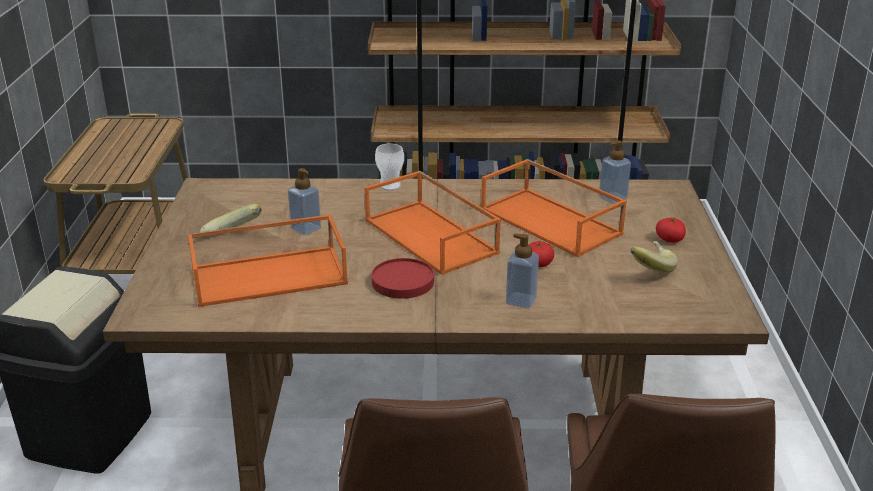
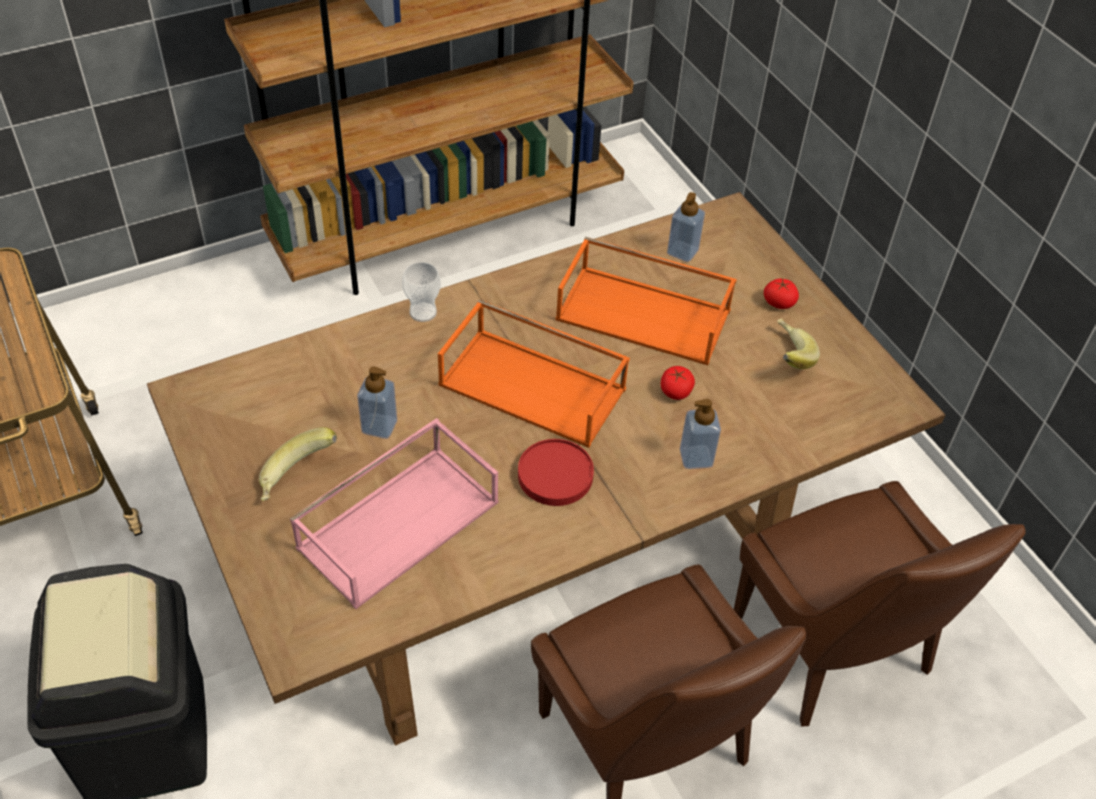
camera: 30 degrees left, 20 degrees up
orange tray [187,214,348,307] -> pink tray [290,418,498,609]

